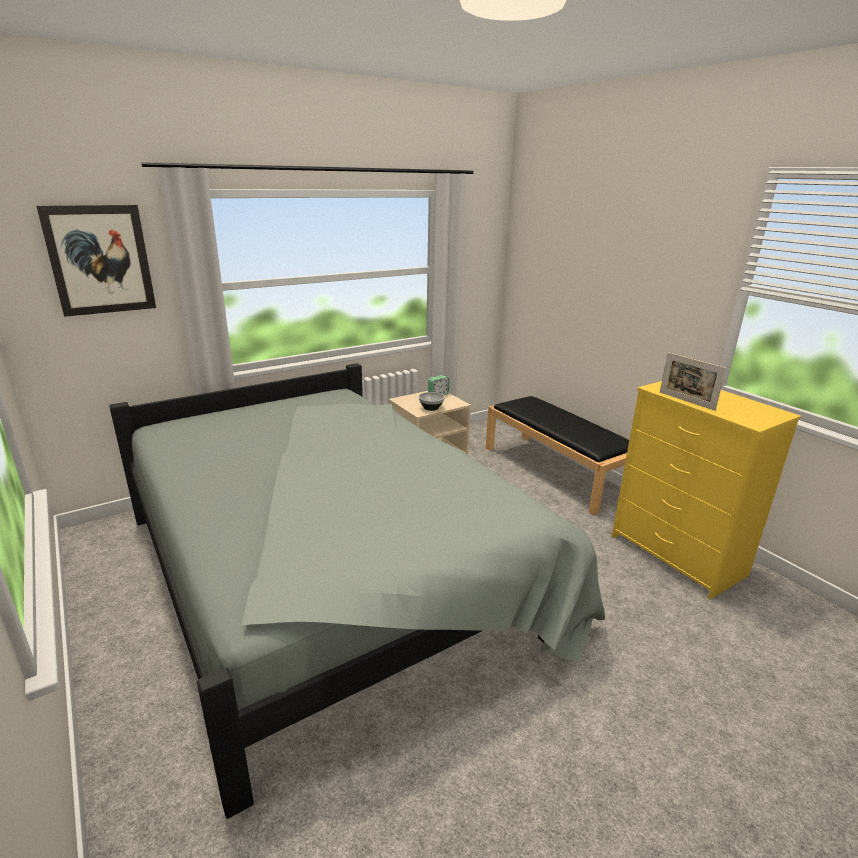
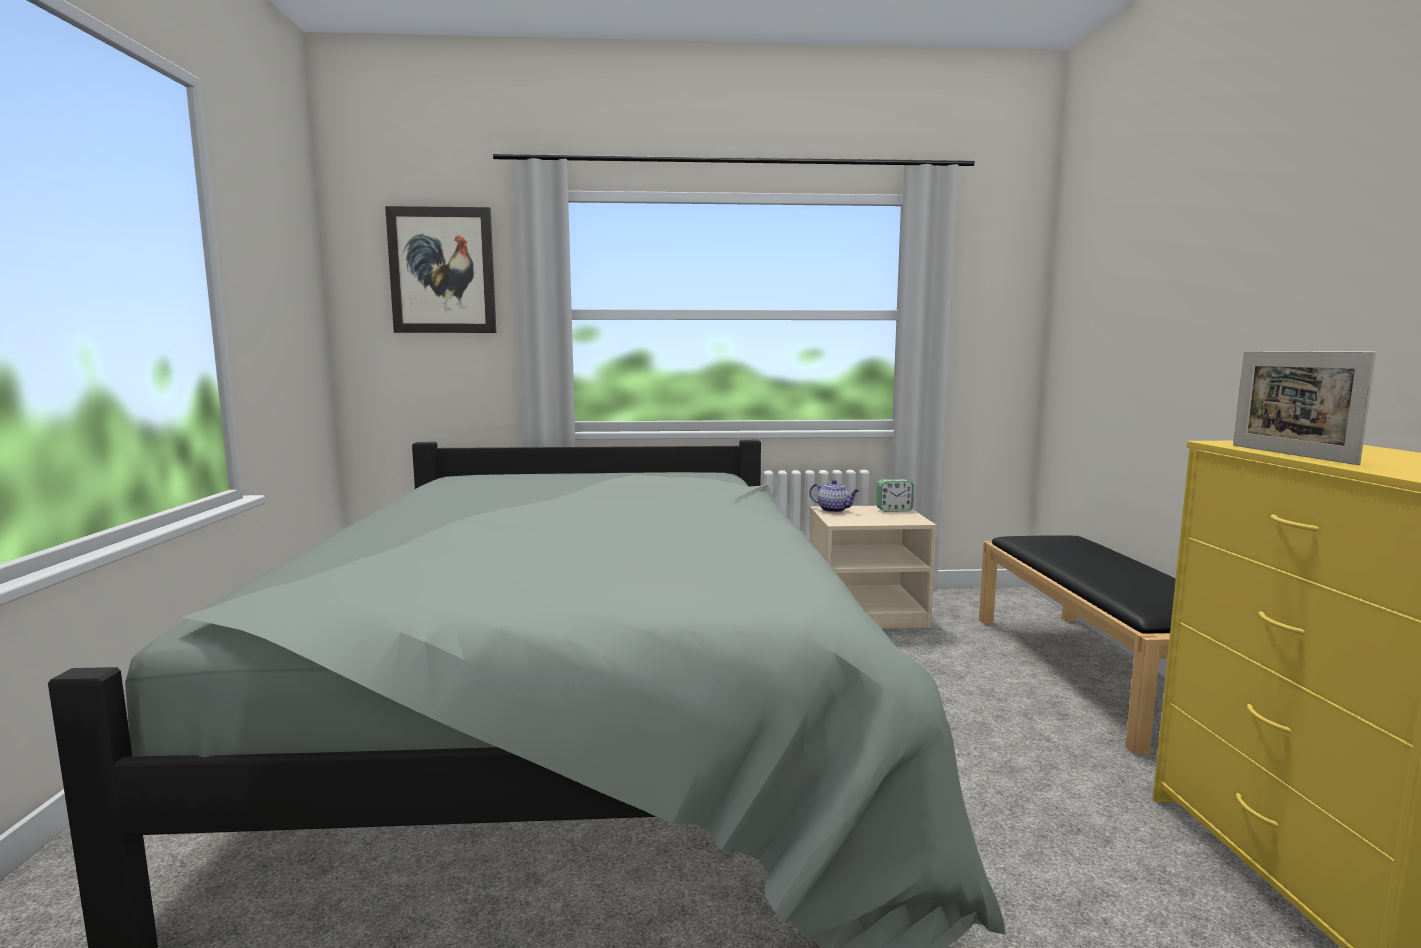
camera: 30 degrees right, 15 degrees down
bowl [419,392,444,411] -> none
none -> teapot [809,480,859,512]

